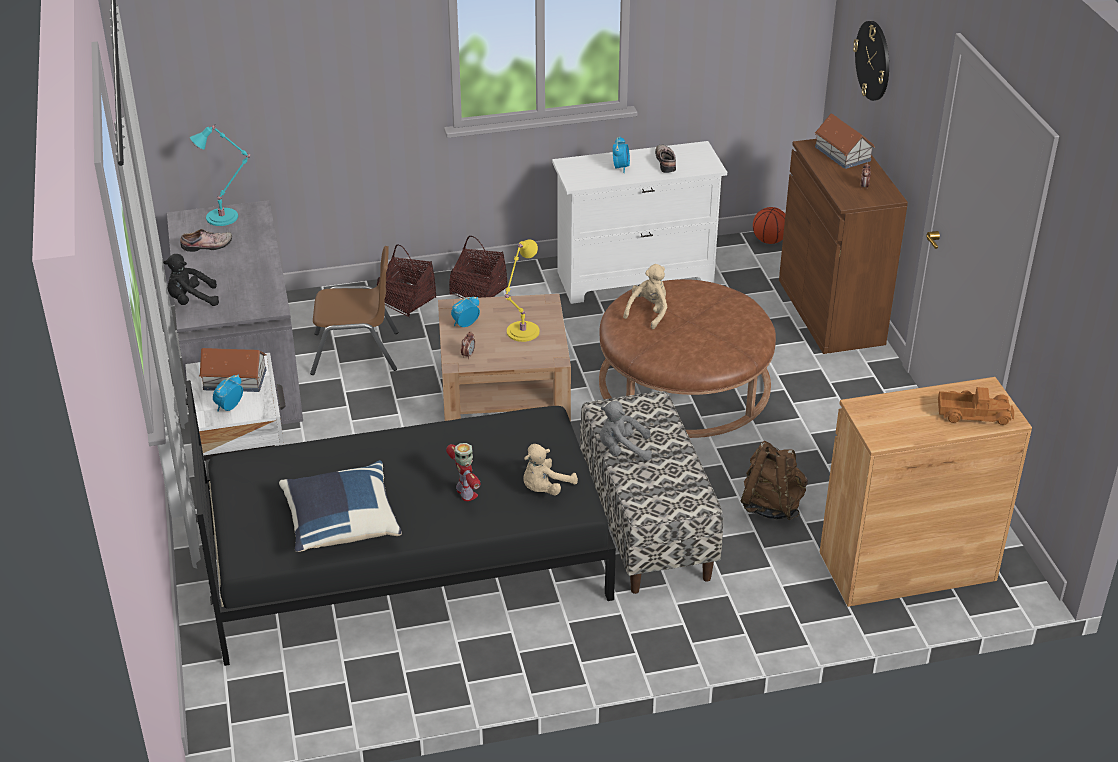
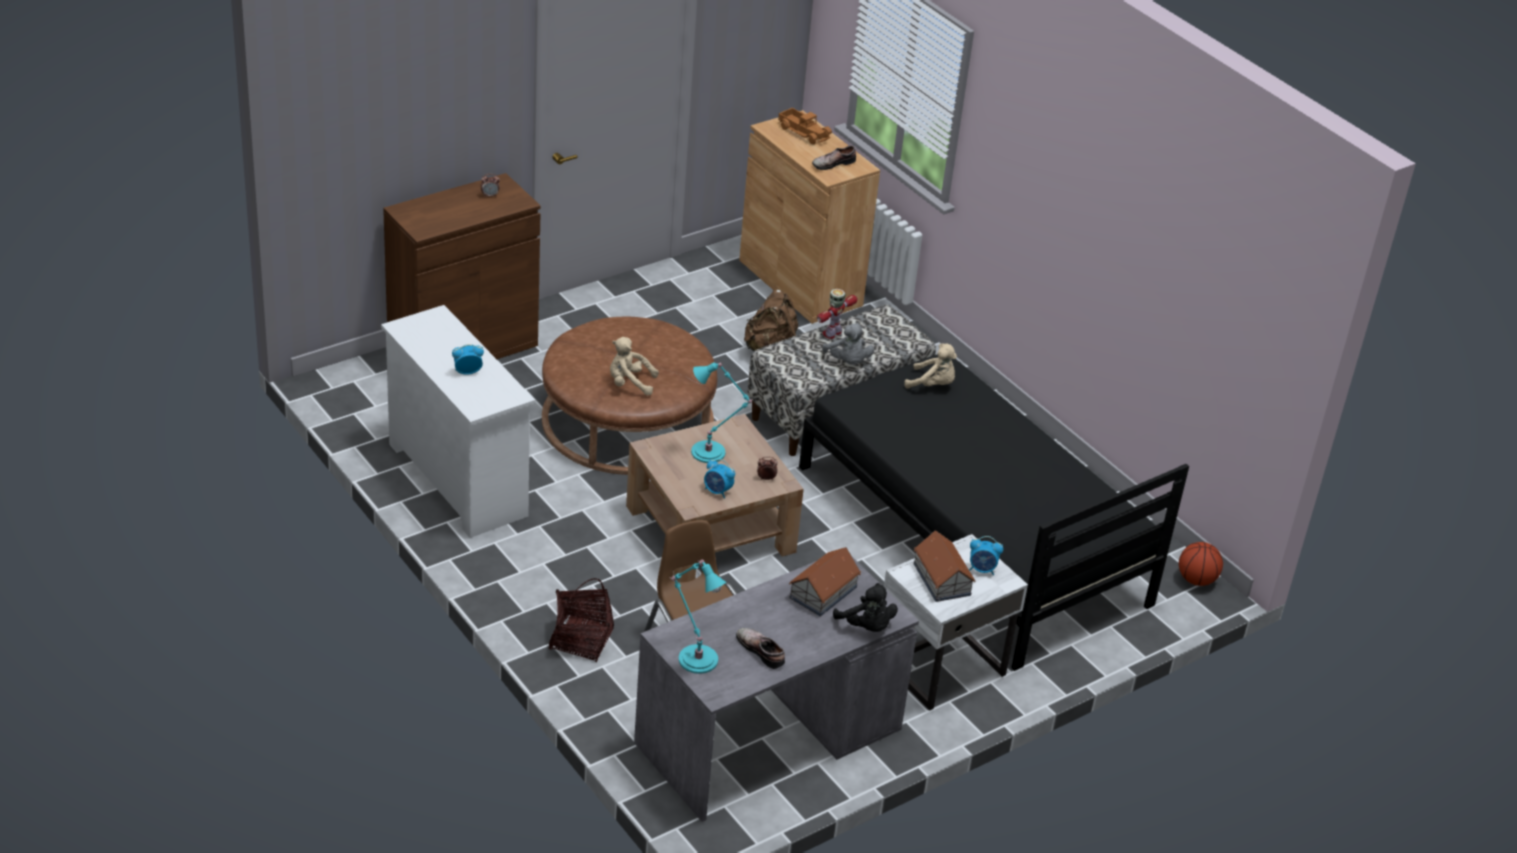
camera: 115 degrees left, 0 degrees up
blue pillow [279,460,402,552] -> none
toy robot [446,443,481,501] -> toy robot moved to [817,289,857,339]
basket [449,236,508,299] -> none
yellow table lamp [505,239,540,342] -> turquoise table lamp [691,362,752,463]
shoe [655,145,676,173] -> shoe moved to [812,146,856,170]
basketball [753,207,785,244] -> basketball moved to [1179,542,1223,586]
toy house [815,113,875,169] -> toy house moved to [789,547,861,616]
wall clock [853,21,889,101] -> none
toy truck [938,387,1014,425] -> toy truck turned 150 degrees clockwise [778,108,832,144]

